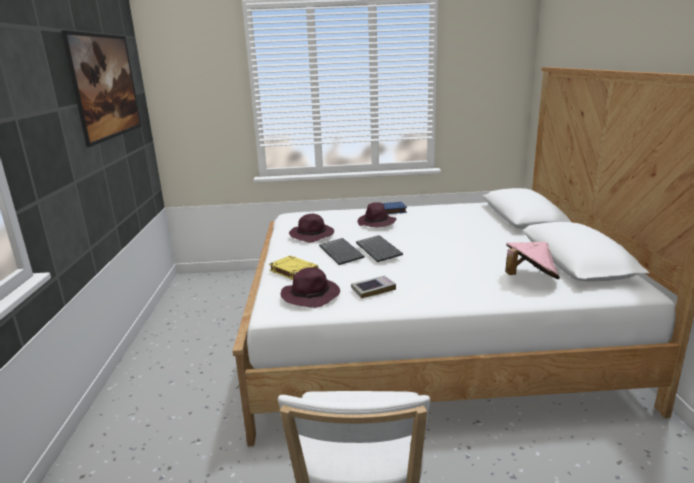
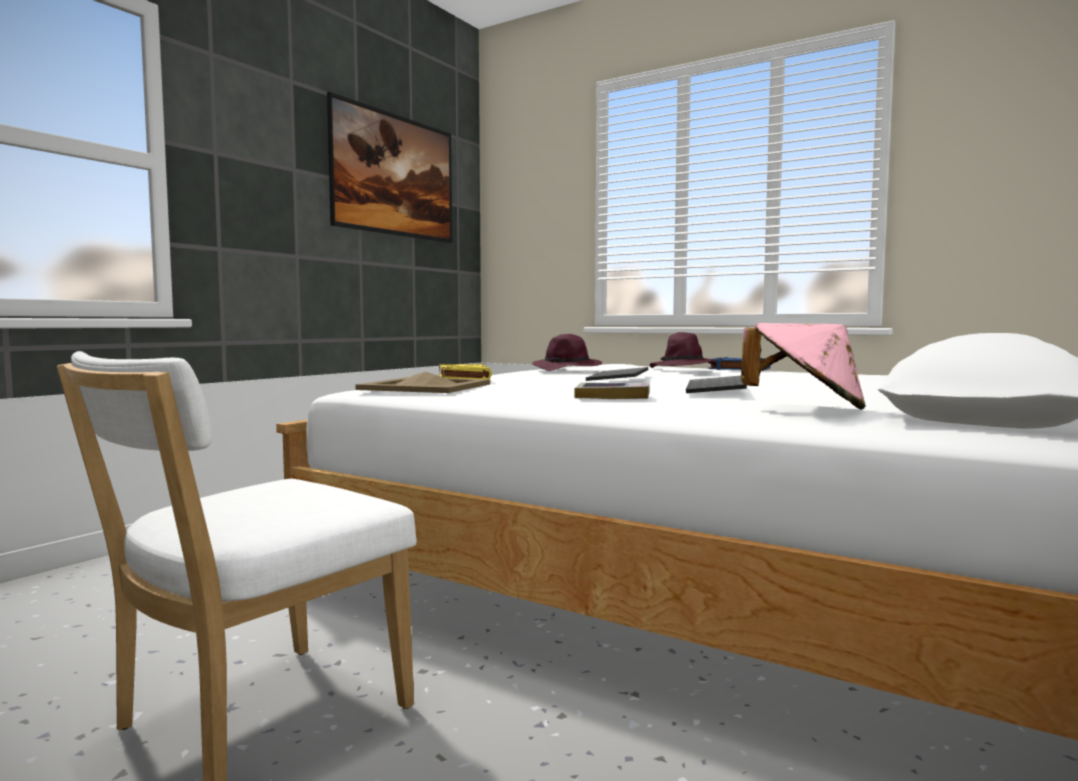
camera: 35 degrees right, 15 degrees down
purple hat [281,267,340,308] -> beige tray [355,372,490,393]
keyboard [319,238,365,265] -> keyboard moved to [686,376,747,393]
book [351,276,396,299] -> book moved to [574,382,650,399]

